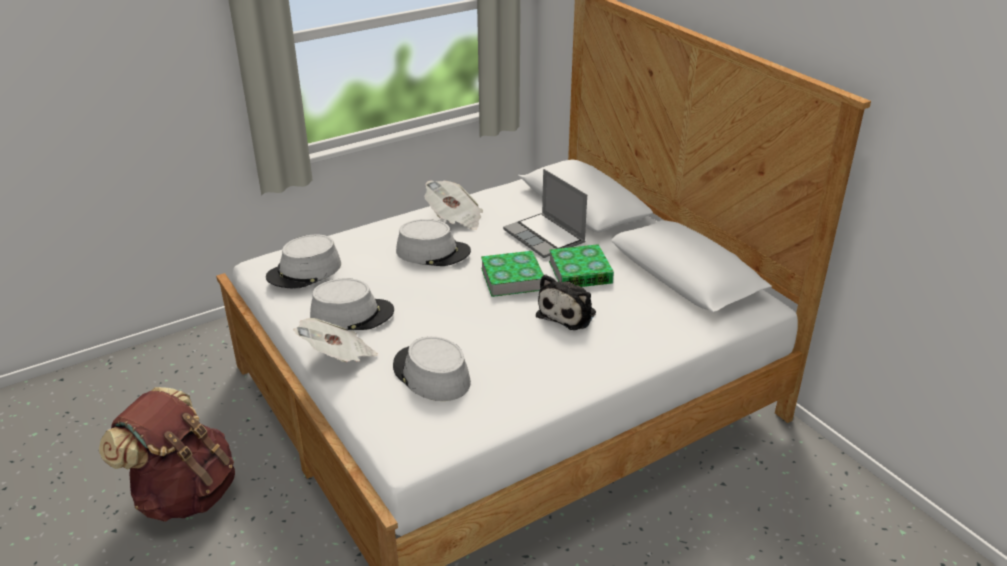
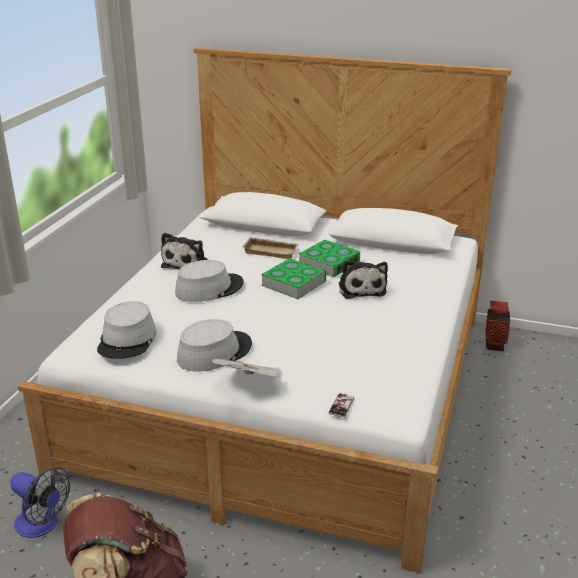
camera: 40 degrees left, 5 degrees down
grey hat [393,336,471,401] -> none
newspaper [424,180,483,230] -> plush toy [161,233,208,269]
laptop [503,169,587,258] -> beige tray [242,237,299,259]
none -> fan [10,467,70,538]
none -> phone [329,393,355,417]
none -> vase [485,301,510,351]

